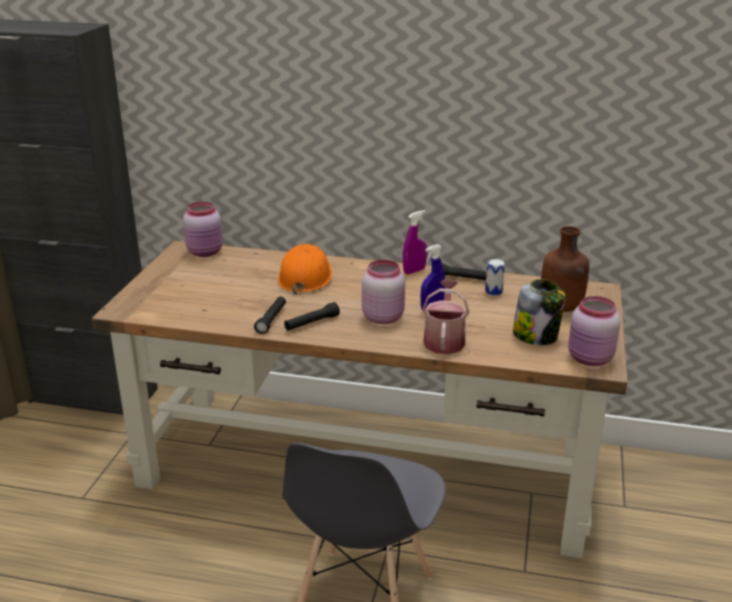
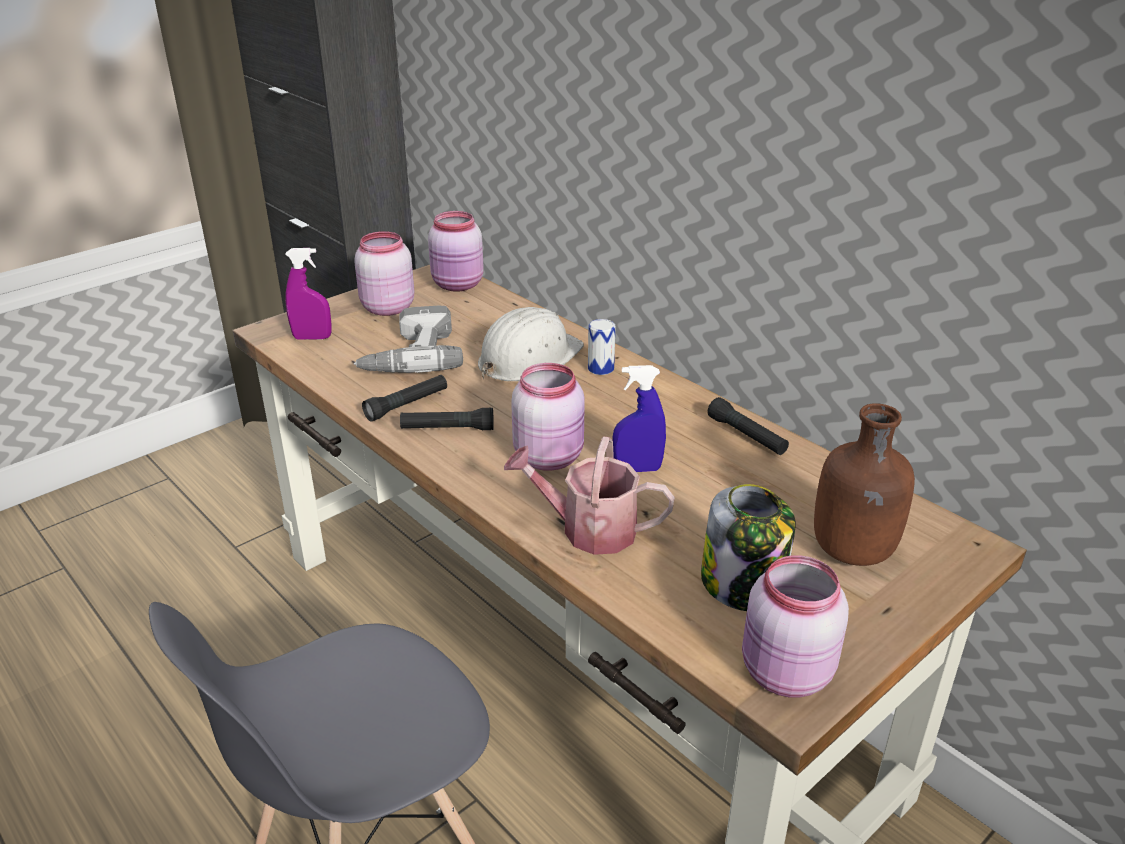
camera: 35 degrees right, 5 degrees up
orange hard hat [278,244,332,295] -> white hard hat [478,307,584,381]
purple spray bottle [403,210,427,274] -> purple spray bottle moved to [285,248,332,340]
watering can [422,280,469,354] -> watering can turned 120 degrees counterclockwise [504,436,675,555]
can [485,259,505,295] -> can moved to [588,319,616,375]
none -> pink jar [354,231,414,316]
none -> power drill [354,305,463,373]

